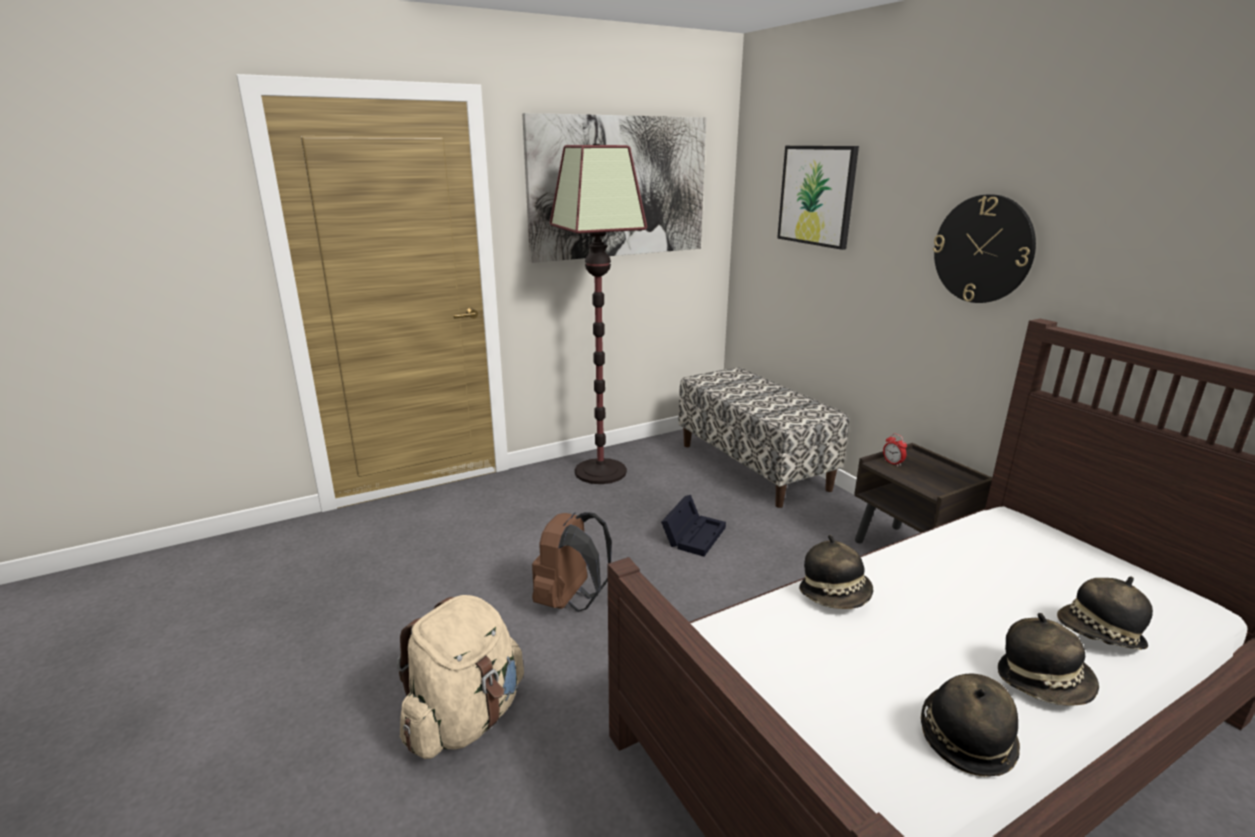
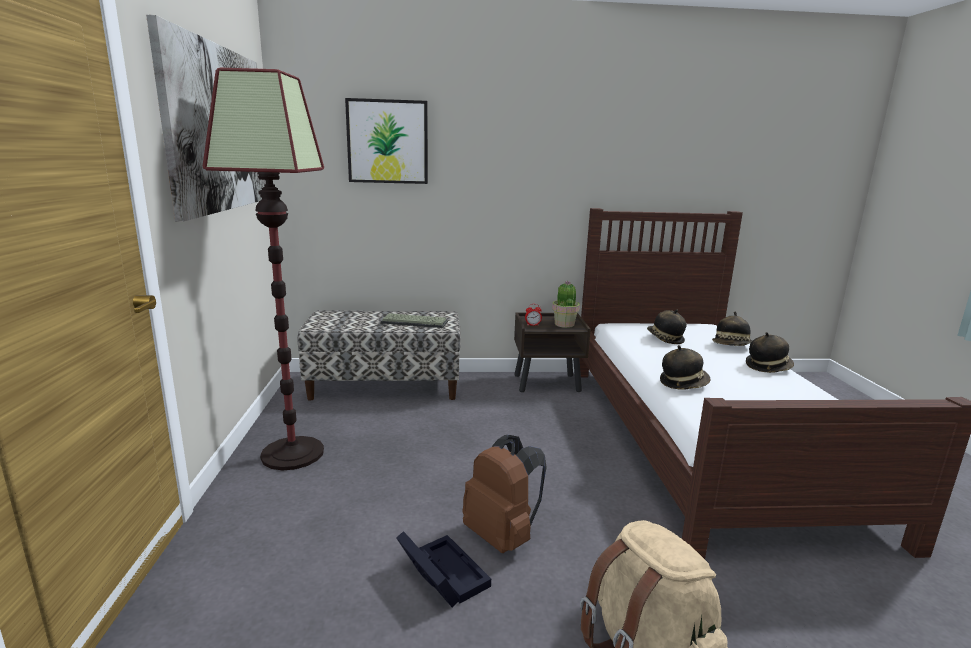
camera: 65 degrees left, 5 degrees down
black storage box [661,495,726,557] -> black storage box moved to [396,531,491,607]
hat [921,674,1020,777] -> hat moved to [647,309,687,344]
wall clock [933,194,1036,303] -> none
none -> keyboard [381,313,448,328]
none -> potted plant [552,281,580,328]

